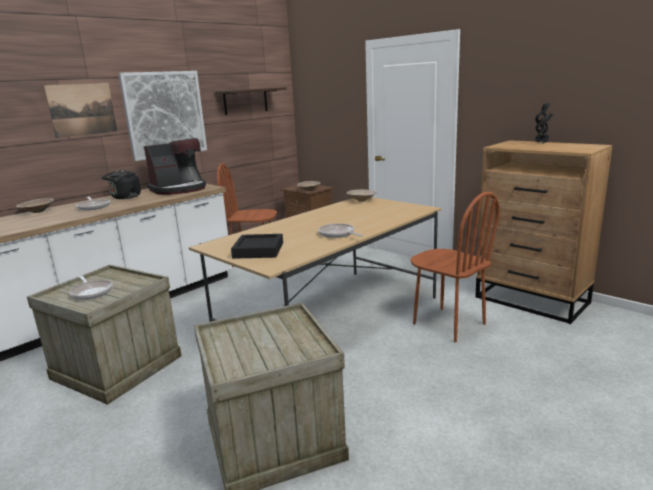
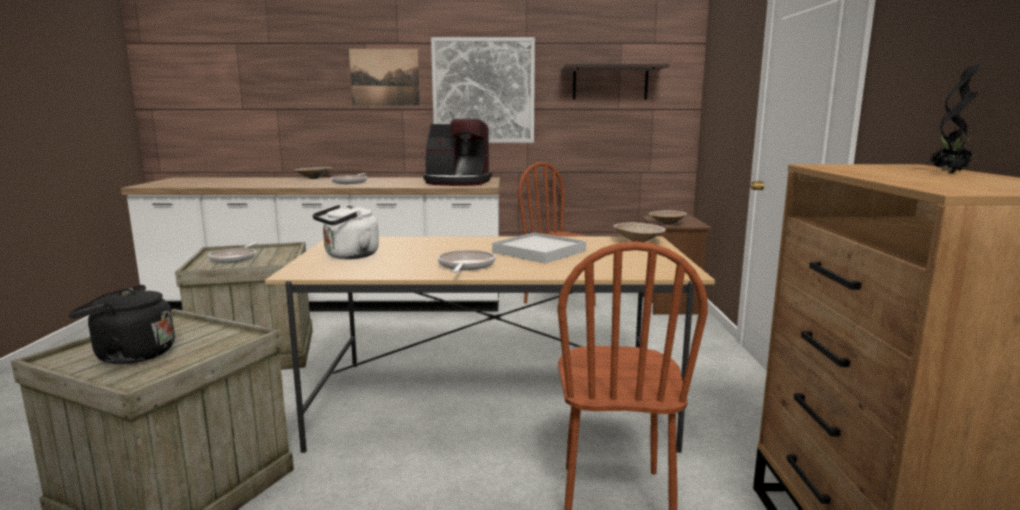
camera: 45 degrees right, 5 degrees down
black kettle [102,169,141,199] -> black kettle moved to [68,285,175,364]
black tray [231,234,283,259] -> white kettle [312,204,379,259]
none -> white tray [492,232,586,264]

